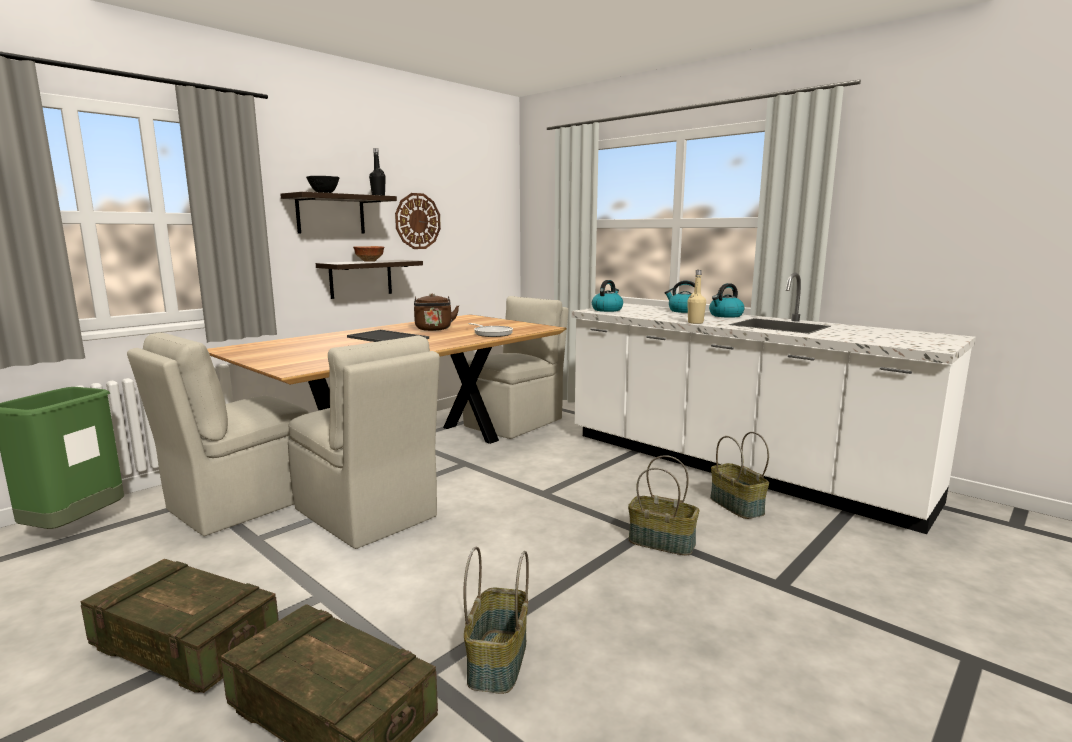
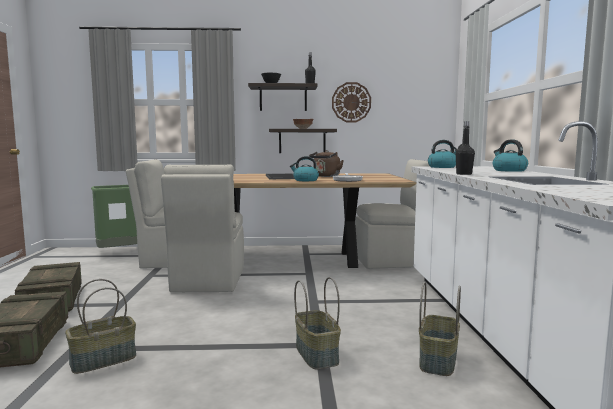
camera: 45 degrees right, 5 degrees down
beige bottle [687,270,706,324] -> black bottle [456,121,475,175]
kettle [709,283,745,318] -> kettle moved to [290,156,319,181]

